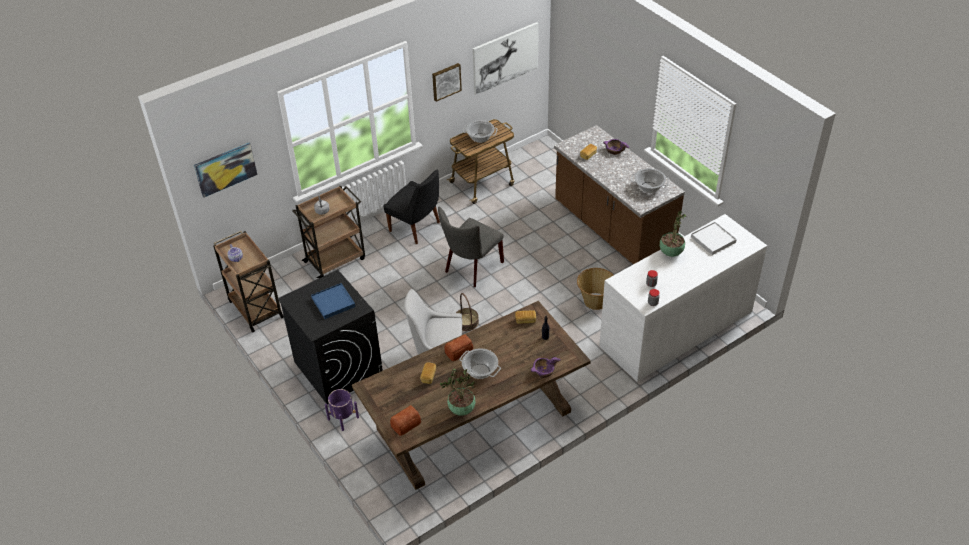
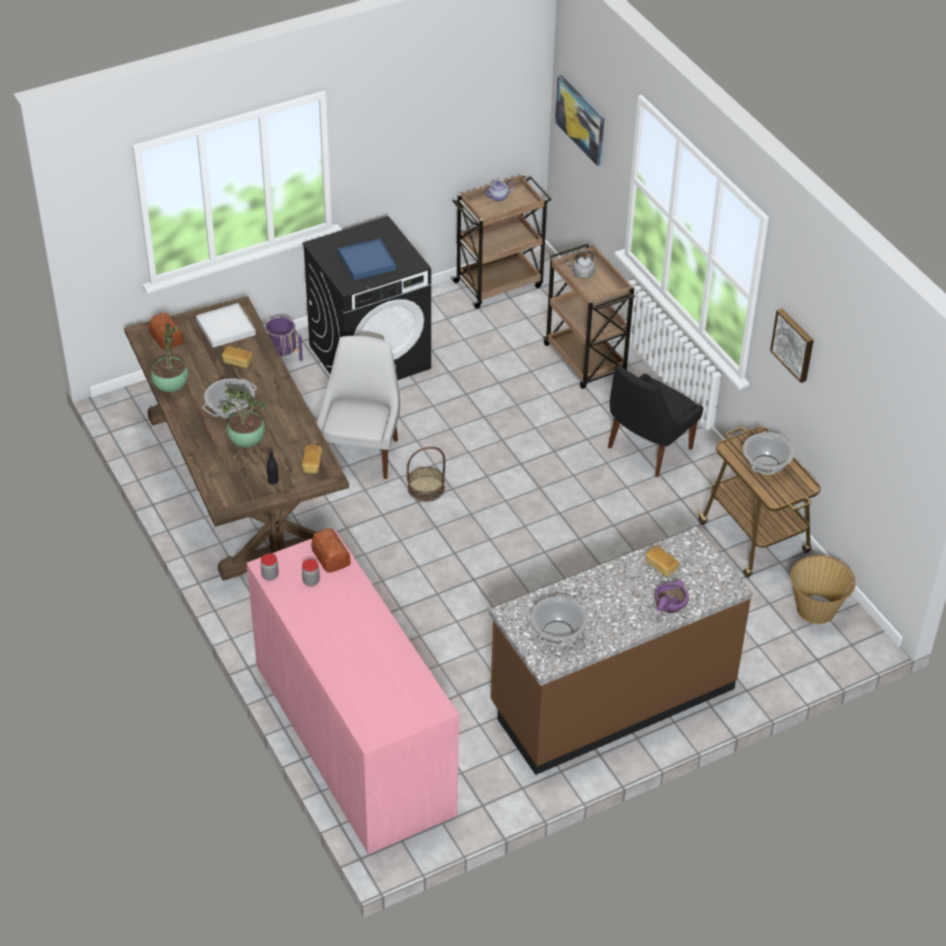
camera: 95 degrees right, 0 degrees up
grey chair [438,207,504,287] -> none
bread [445,334,473,361] -> bread moved to [311,528,351,573]
picture [473,22,539,95] -> none
purple bowl [531,357,560,378] -> none
basket [577,268,613,310] -> basket moved to [790,555,856,624]
white dresser [599,214,767,382] -> pink dresser [247,530,459,854]
potted plant [660,211,686,257] -> potted plant moved to [220,388,266,447]
white tray [691,222,737,255] -> white tray moved to [196,303,256,348]

